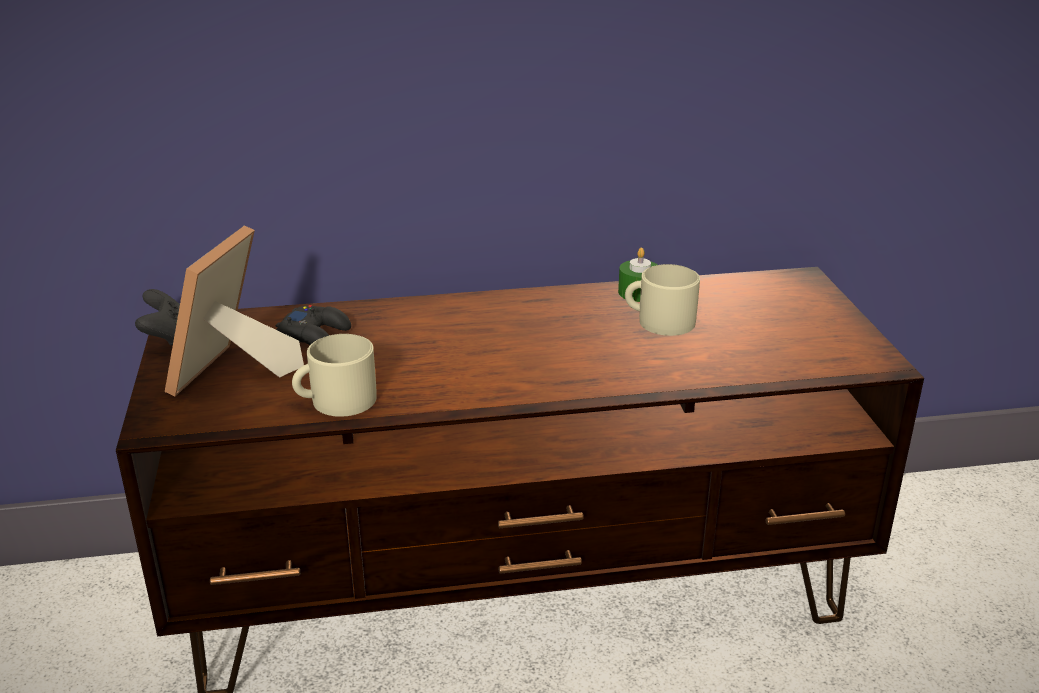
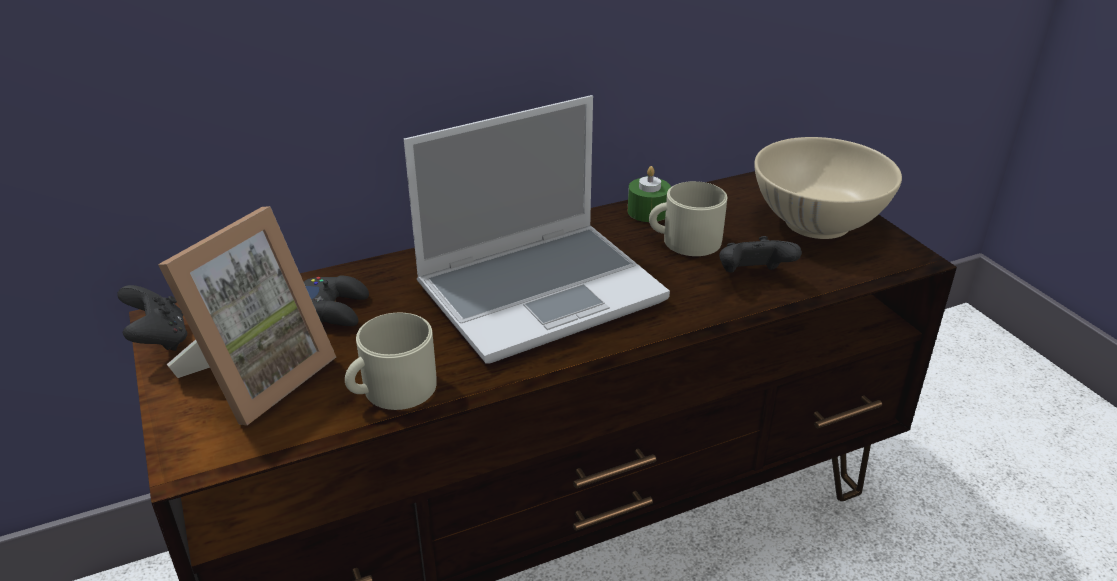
camera: 15 degrees left, 5 degrees up
picture frame [165,225,304,397] -> picture frame turned 150 degrees counterclockwise [158,206,336,425]
none -> laptop [404,95,670,364]
none -> black game controller [719,236,802,273]
none -> beige bowl [754,137,902,239]

